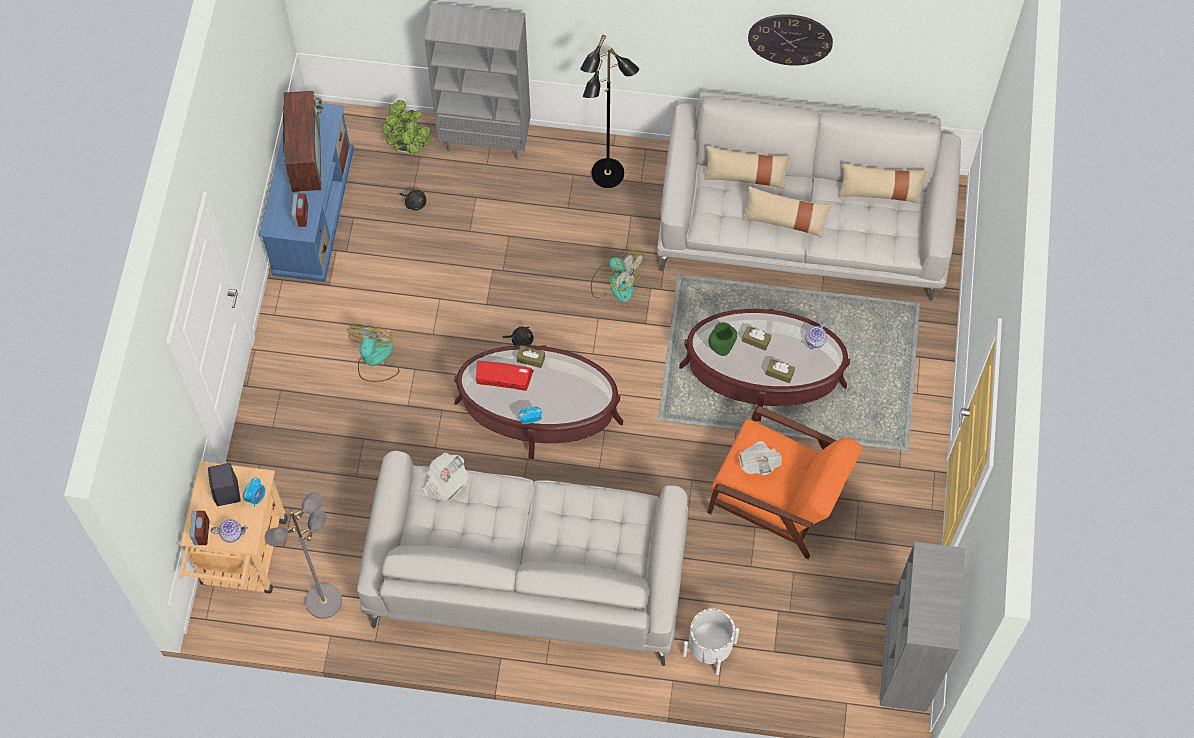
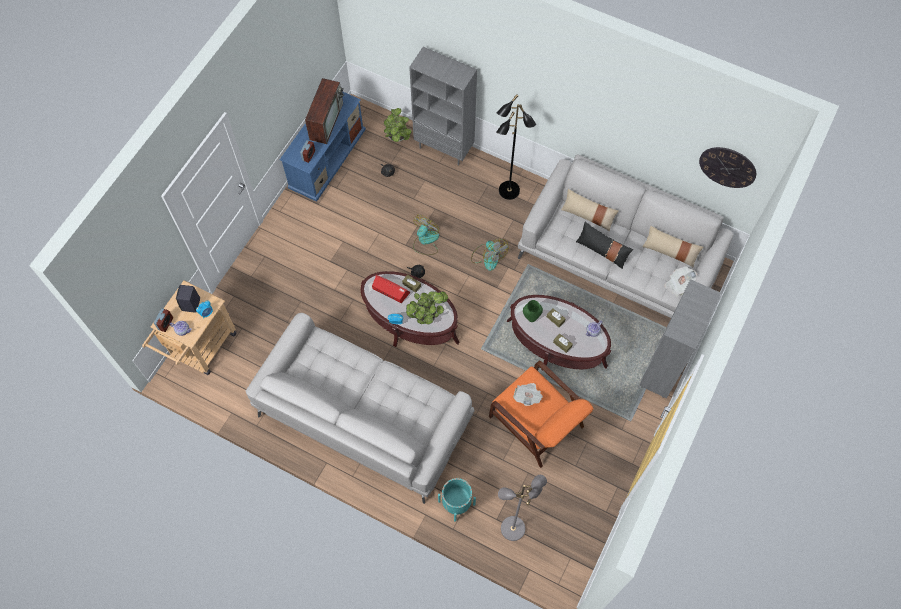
camera: 20 degrees right, 0 degrees up
grey floor lamp [264,492,342,619] -> grey floor lamp moved to [498,475,547,541]
fan [347,324,399,382] -> fan moved to [413,215,439,255]
newspaper [423,453,468,503] -> newspaper moved to [664,267,697,297]
white planter [683,608,739,675] -> turquoise planter [438,478,476,522]
beige pillow [743,186,832,238] -> black pillow [576,222,633,269]
wall clock [748,14,833,66] -> wall clock moved to [699,147,756,188]
grey bookcase [880,542,965,712] -> grey bookcase moved to [639,279,721,398]
none -> potted plant [406,291,448,325]

